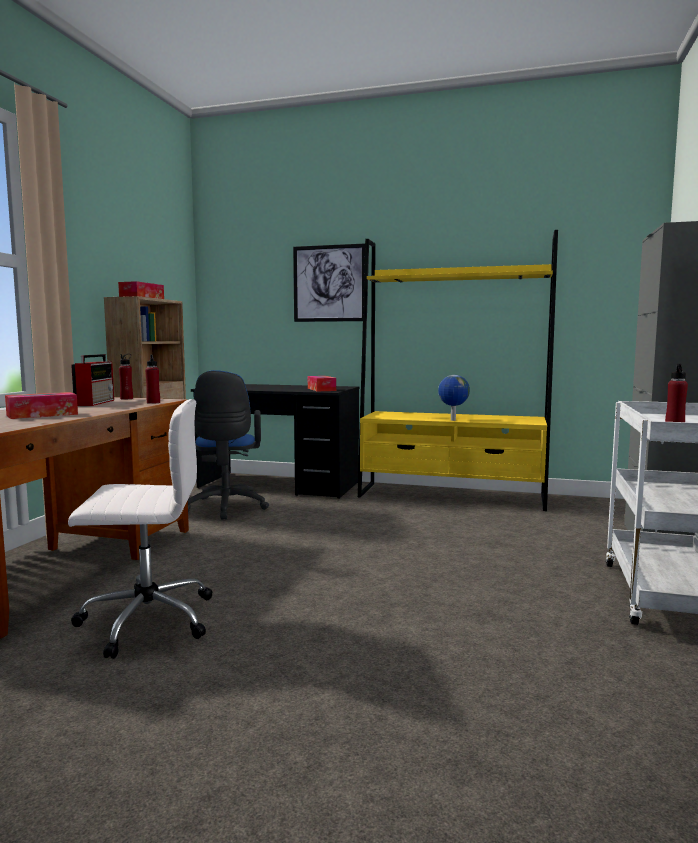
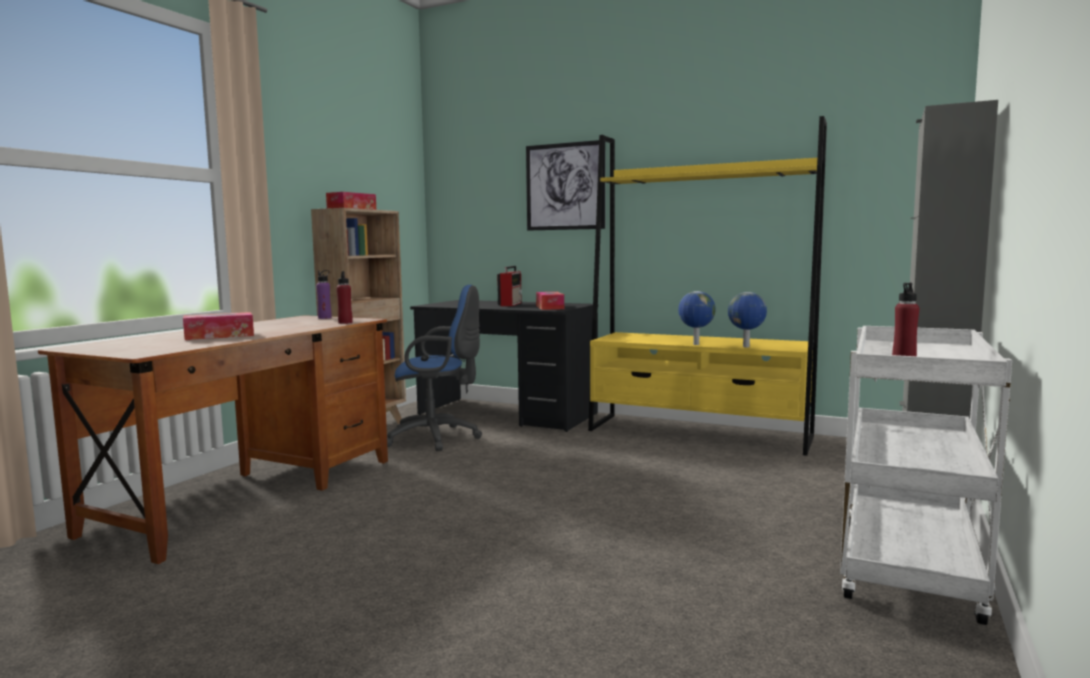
camera: 10 degrees right, 0 degrees up
white office chair [68,399,212,659] -> none
radio [71,354,114,406] -> radio moved to [497,266,522,306]
red bottle [119,354,133,399] -> purple bottle [316,270,332,319]
blue office chair [188,370,269,519] -> blue office chair turned 90 degrees counterclockwise [387,285,482,451]
none -> globe [728,292,767,347]

